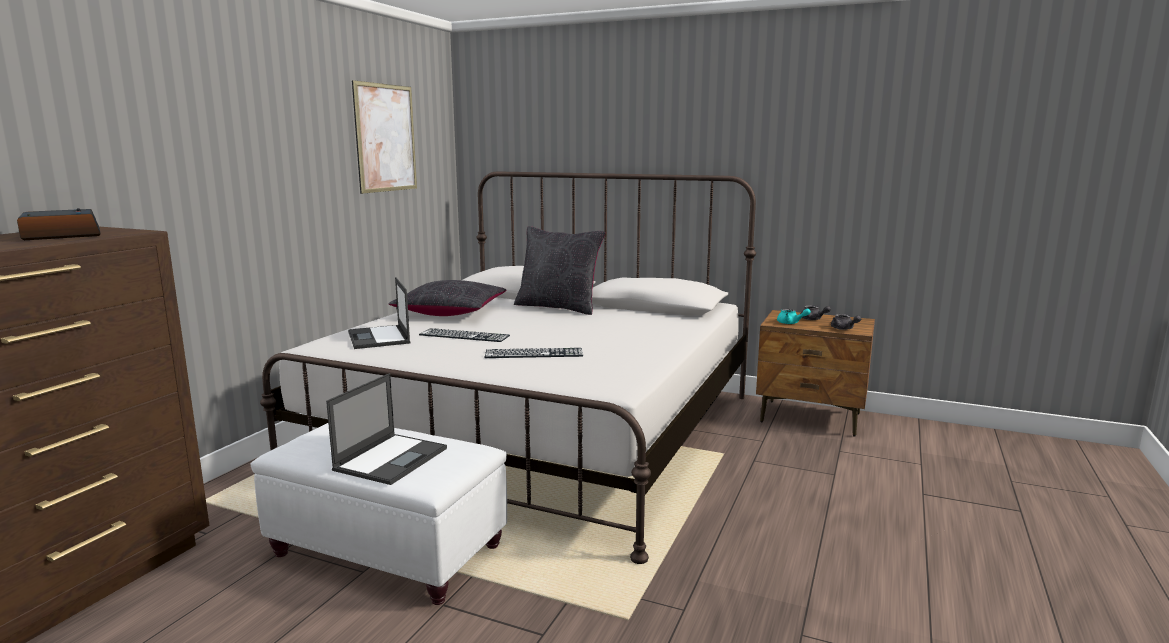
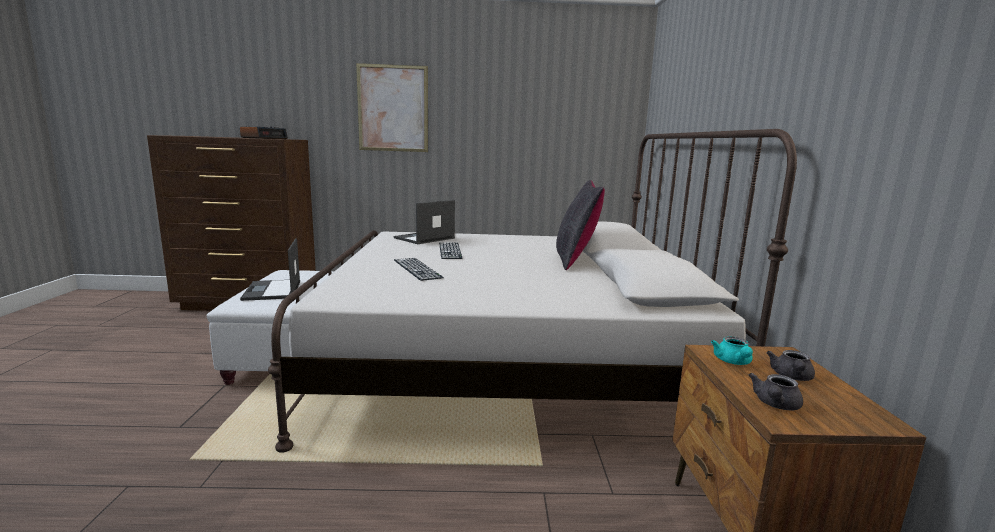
camera: 65 degrees right, 0 degrees up
laptop [326,373,447,485] -> laptop turned 75 degrees clockwise [240,238,300,301]
picture [352,80,417,194] -> picture moved to [356,63,428,152]
black pillow [389,280,506,316] -> none

